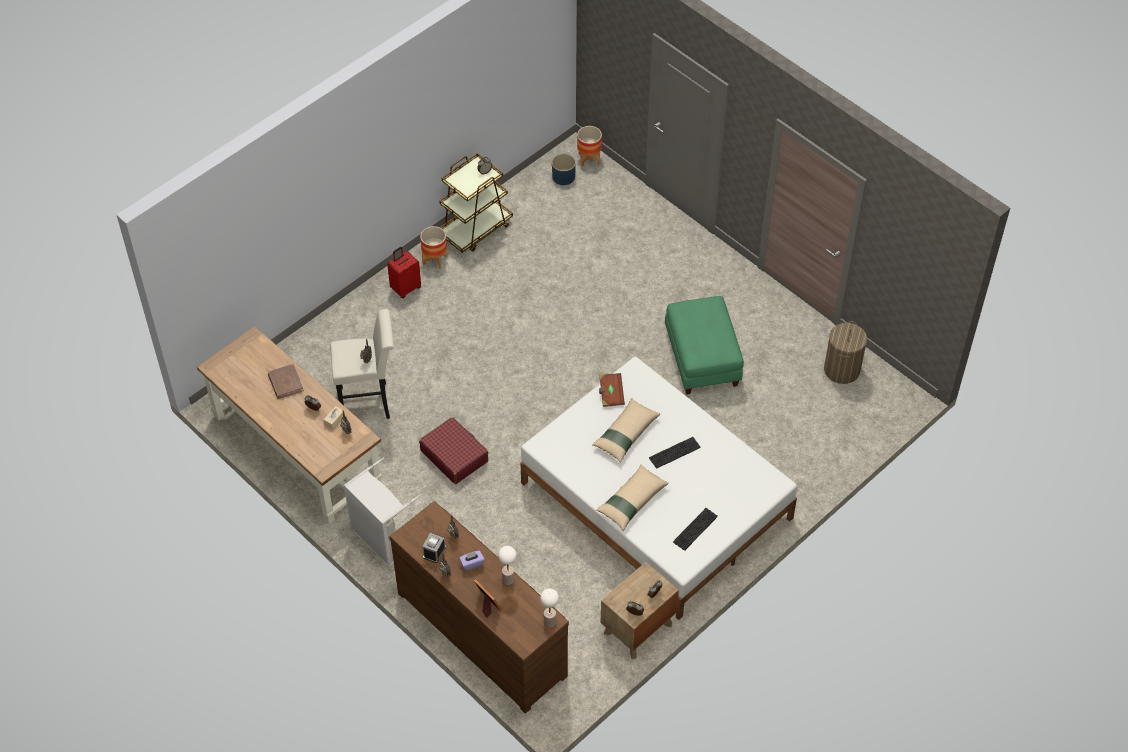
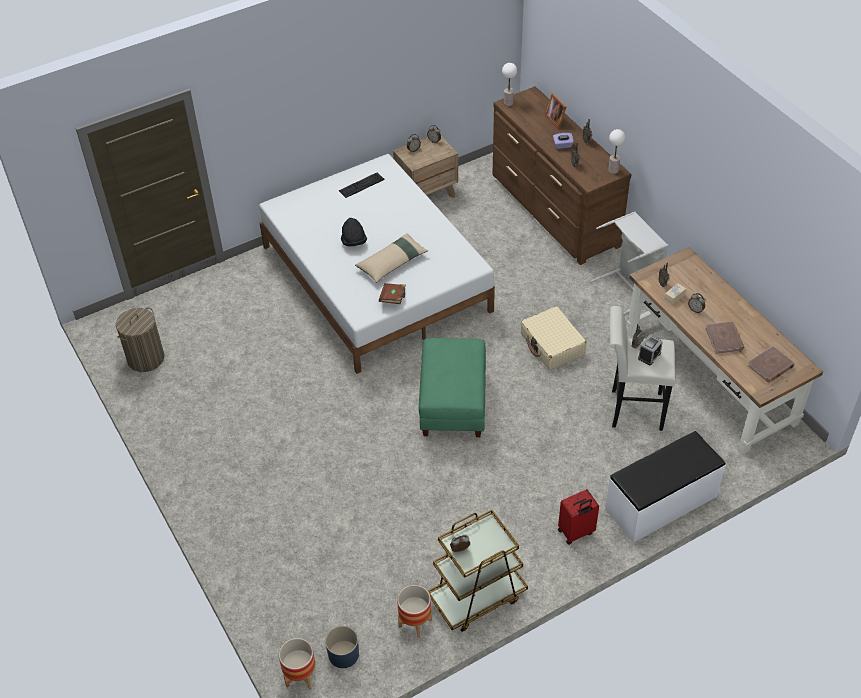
camera: 165 degrees left, 5 degrees down
red suitcase [419,417,488,484] -> beige suitcase [521,306,587,370]
planter [420,226,447,269] -> planter moved to [397,585,432,638]
alarm clock [422,533,446,563] -> alarm clock moved to [638,335,663,365]
table lamp [498,546,517,585] -> table lamp moved to [608,129,626,174]
beige pillow [596,464,669,531] -> none
keyboard [649,437,701,469] -> black hat [341,218,367,246]
green ottoman [665,296,744,394] -> green ottoman moved to [419,338,486,437]
none -> white bench [605,431,726,543]
none -> brown book [748,346,794,383]

